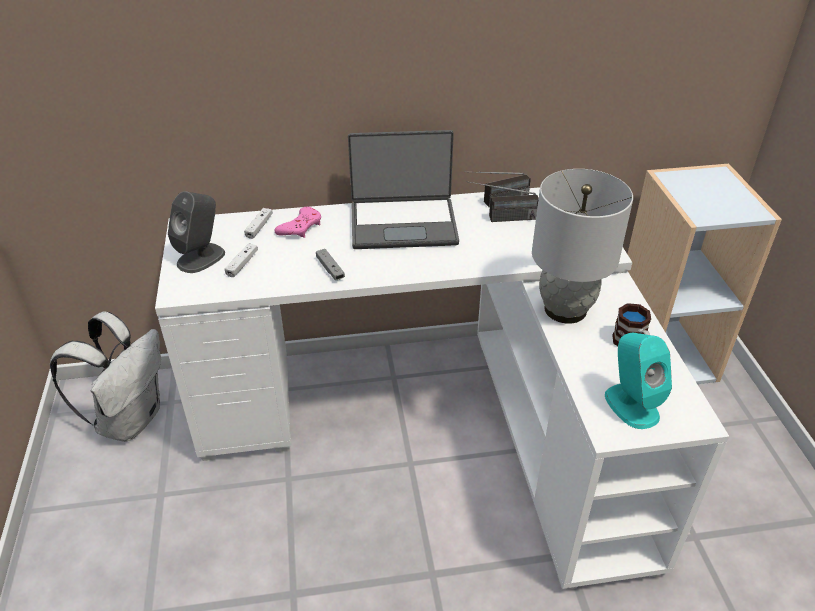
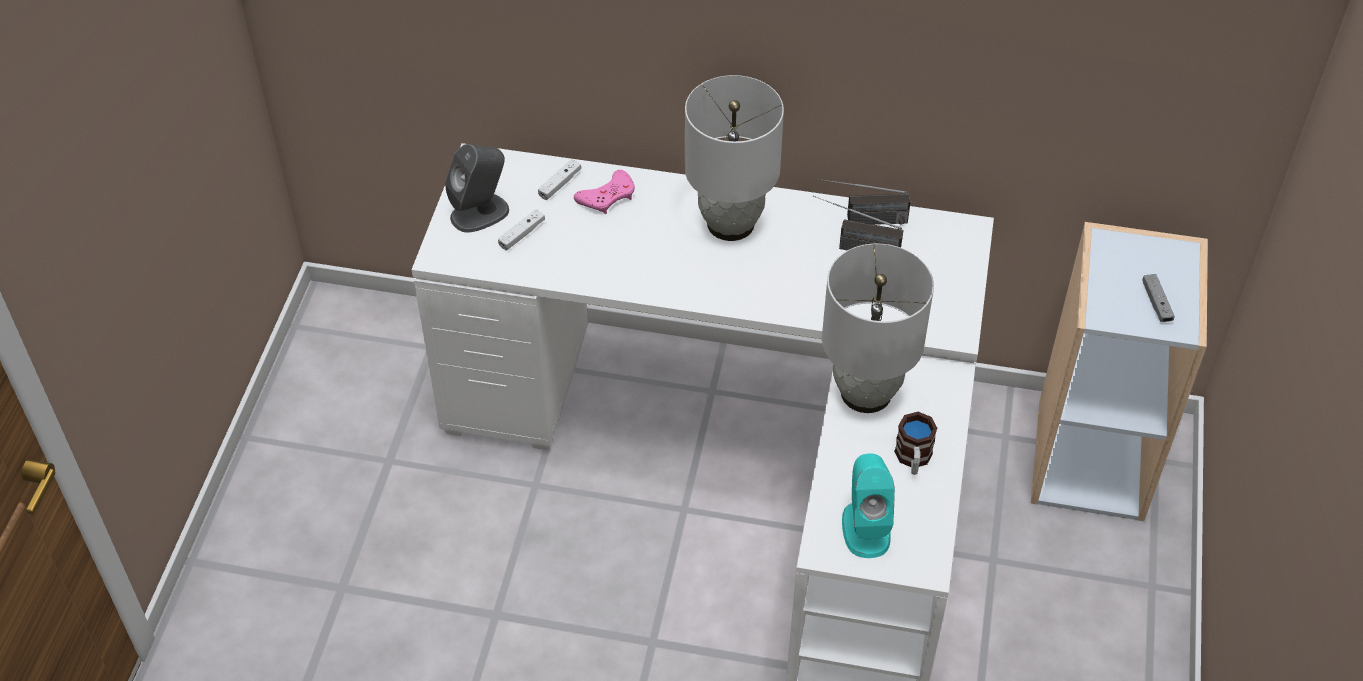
camera: 20 degrees right, 10 degrees up
white backpack [50,311,161,442] -> none
grey game controller [316,249,345,280] -> grey game controller moved to [1142,274,1175,322]
laptop [348,130,459,249] -> white table lamp [685,75,784,241]

